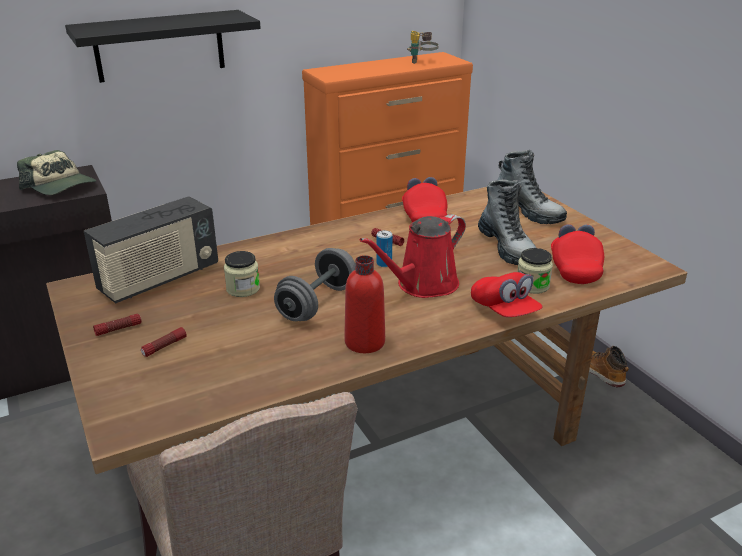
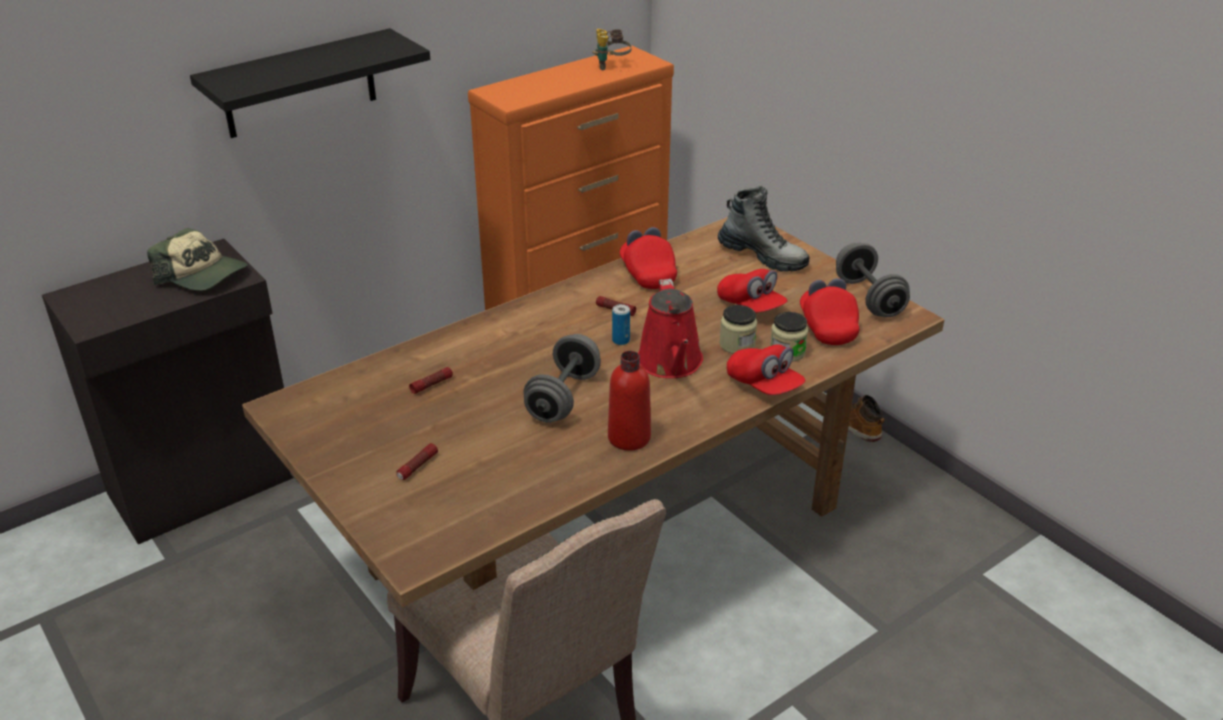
camera: 10 degrees left, 5 degrees up
radio [84,196,218,303] -> none
flashlight [93,314,142,336] -> flashlight moved to [409,367,453,394]
jar [224,251,260,297] -> jar moved to [719,305,757,354]
red watering can [360,214,466,298] -> red watering can turned 45 degrees counterclockwise [638,279,703,378]
boot [478,179,536,265] -> red cap [717,269,788,313]
none -> grey dumbbell [836,243,910,317]

